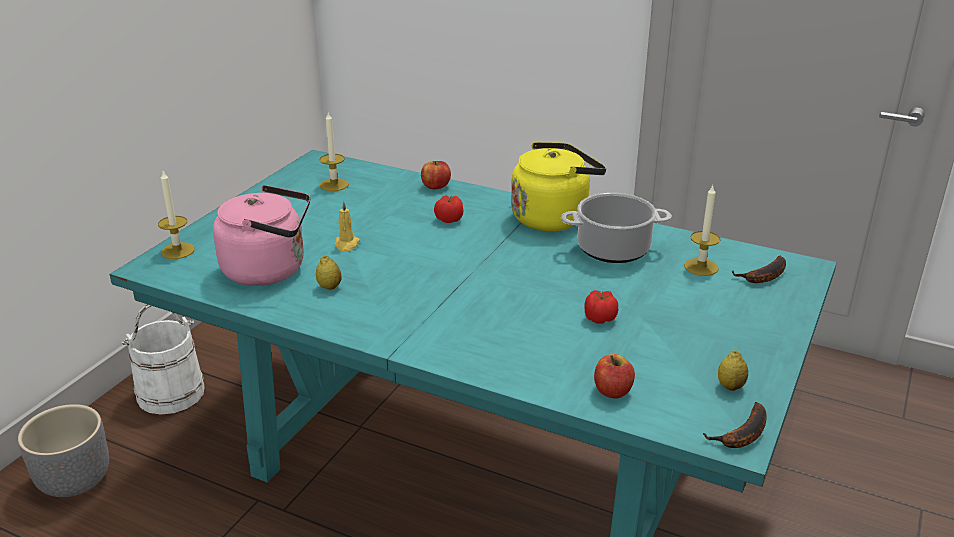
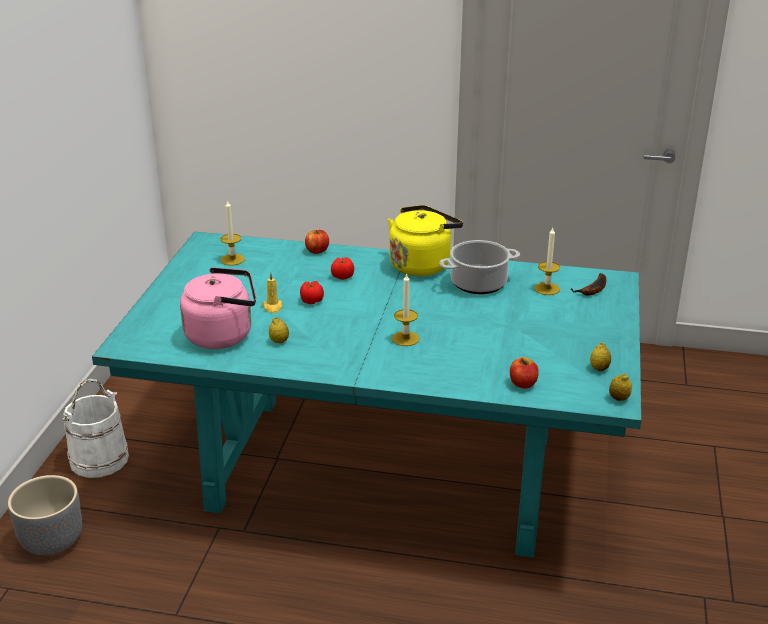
camera: 15 degrees left, 0 degrees up
candle [158,171,195,259] -> candle moved to [392,273,420,346]
tomato [584,290,618,324] -> tomato moved to [300,281,324,304]
banana [703,402,766,448] -> lemon [609,374,632,401]

